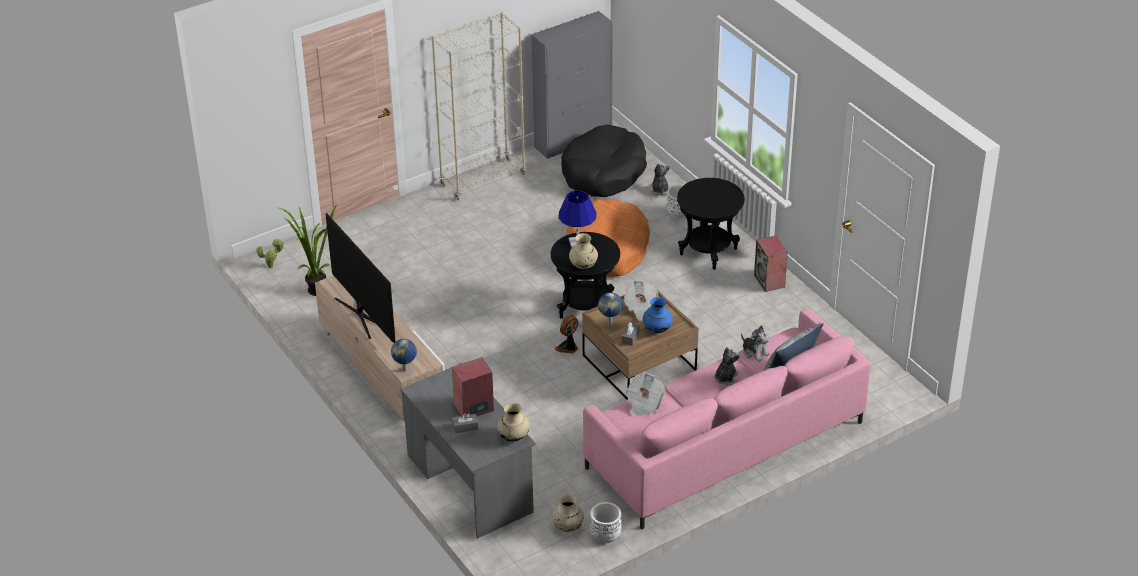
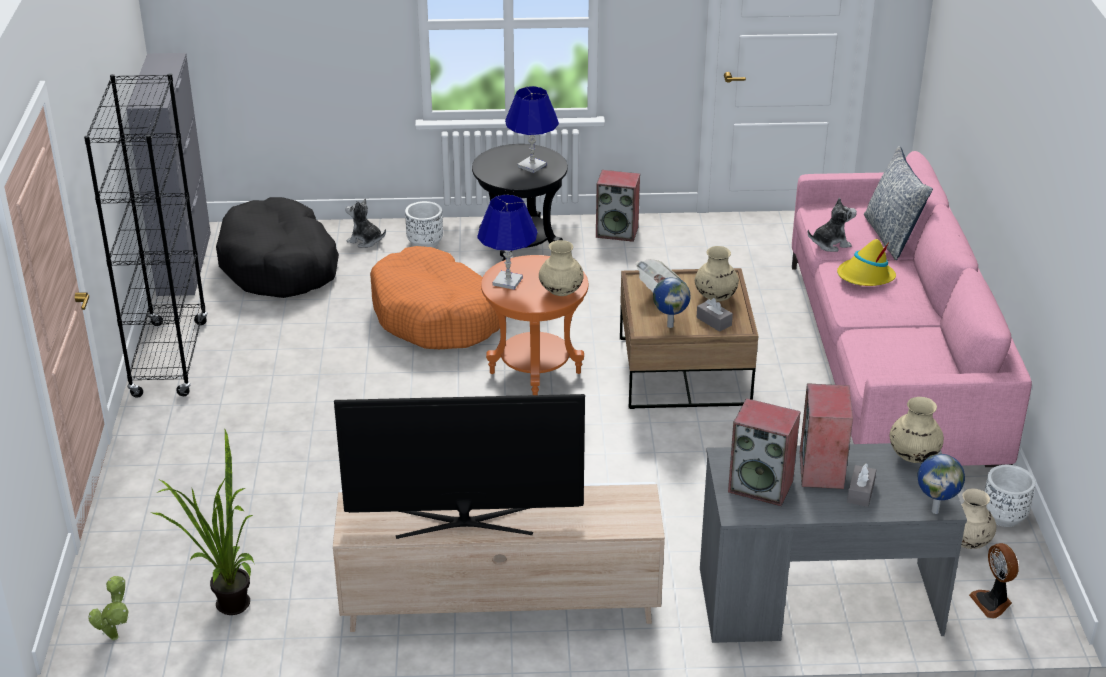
camera: 60 degrees left, 5 degrees down
globe [391,339,417,371] -> globe moved to [917,454,965,514]
beige bookcase [431,12,526,200] -> black bookcase [84,73,208,398]
black side table [551,232,620,318] -> orange side table [481,255,589,395]
fan [555,315,579,354] -> fan moved to [969,543,1019,618]
newspaper [626,373,665,417] -> none
blue vase [643,297,673,334] -> beige vase [695,246,739,302]
plush toy [714,347,740,386] -> yellow hat [837,239,896,286]
none -> blue table lamp [505,86,559,173]
none -> speaker [728,398,801,506]

